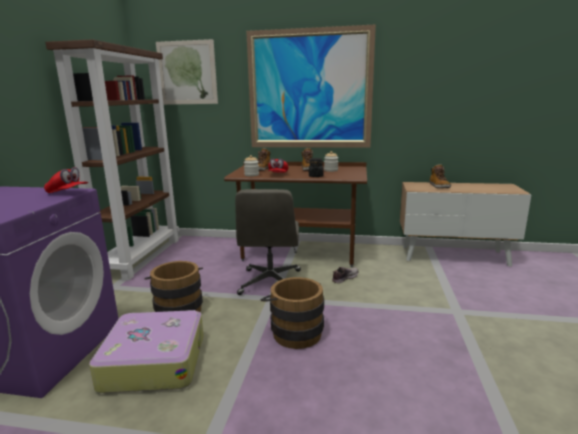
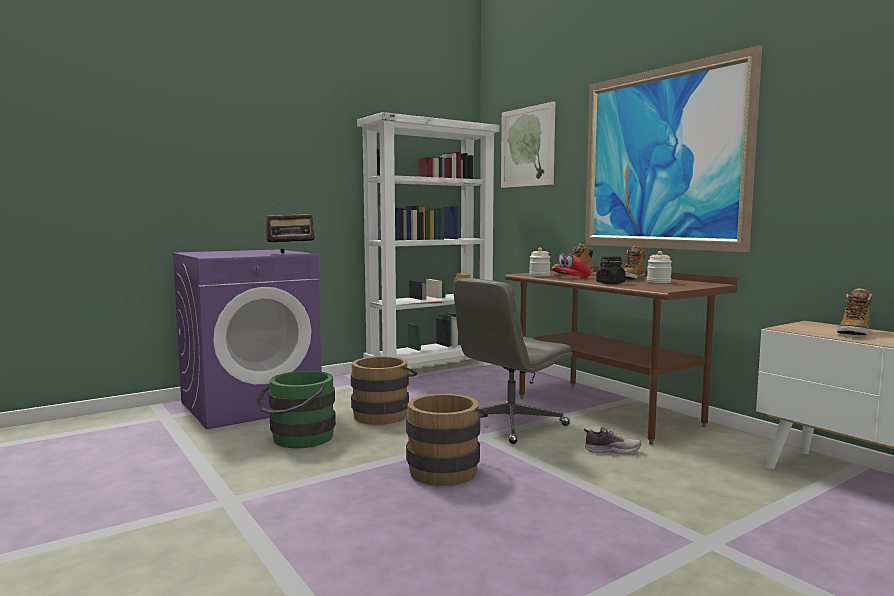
camera: 45 degrees right, 10 degrees down
red cap [44,167,88,193] -> radio [266,203,316,254]
brown bookcase [45,39,179,281] -> white bookcase [357,112,500,366]
suitcase [89,310,204,393] -> green bucket [256,371,336,448]

